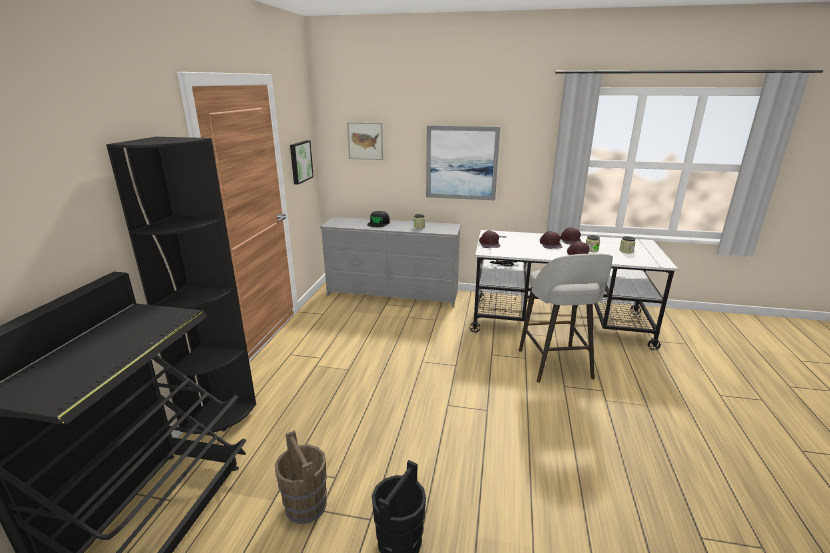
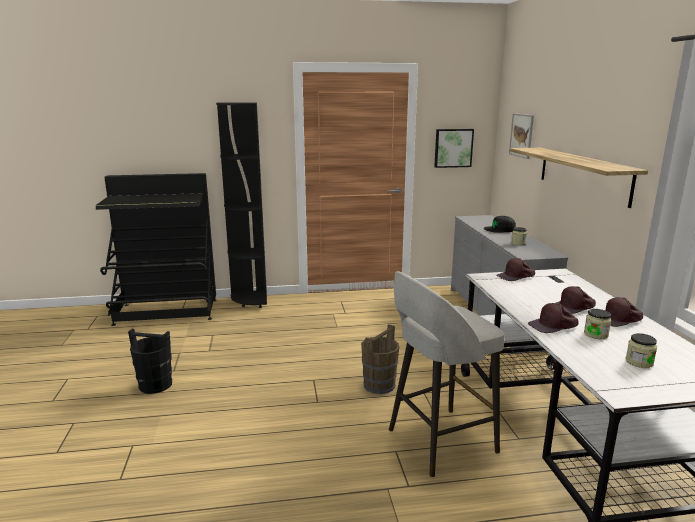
camera: 70 degrees right, 5 degrees down
brown bucket [275,430,327,524] -> brown bucket moved to [361,324,399,394]
picture [426,125,500,200] -> shelf [509,148,648,208]

